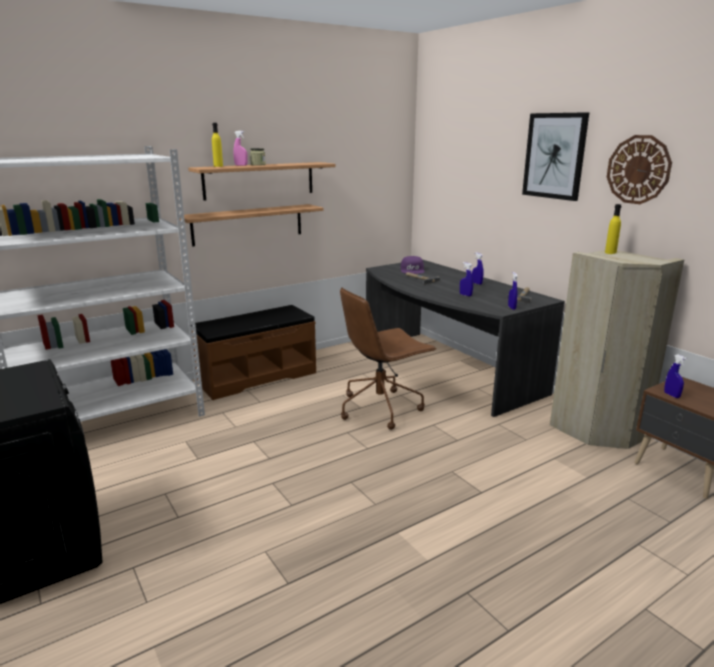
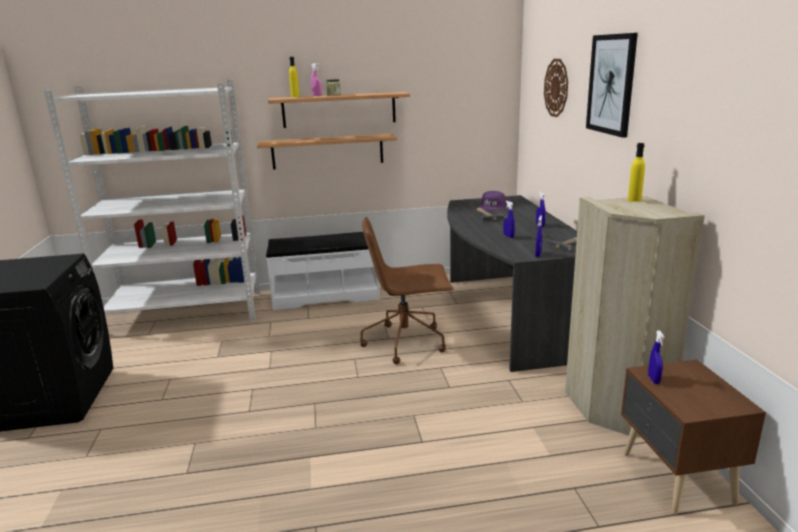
camera: 25 degrees right, 0 degrees up
brown bench [191,305,316,400] -> white bench [266,232,380,310]
wall clock [607,135,672,204] -> wall clock moved to [544,59,568,117]

